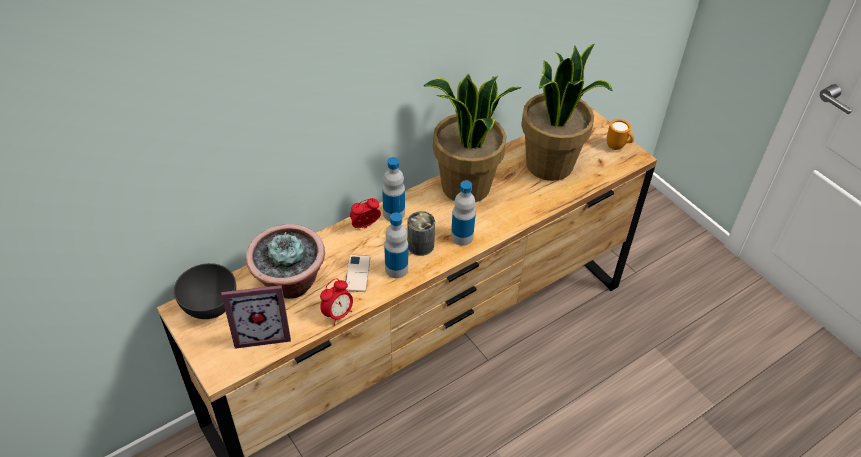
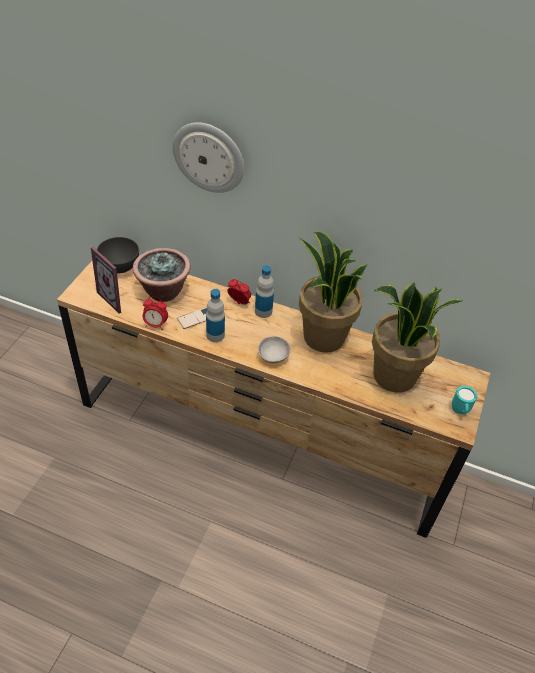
camera: 55 degrees right, 0 degrees up
can [407,211,435,256] -> none
bottle [451,180,476,246] -> grey bowl [258,336,291,363]
orange mug [607,119,634,150] -> turquoise mug [452,386,477,414]
none -> wall clock [173,122,244,193]

